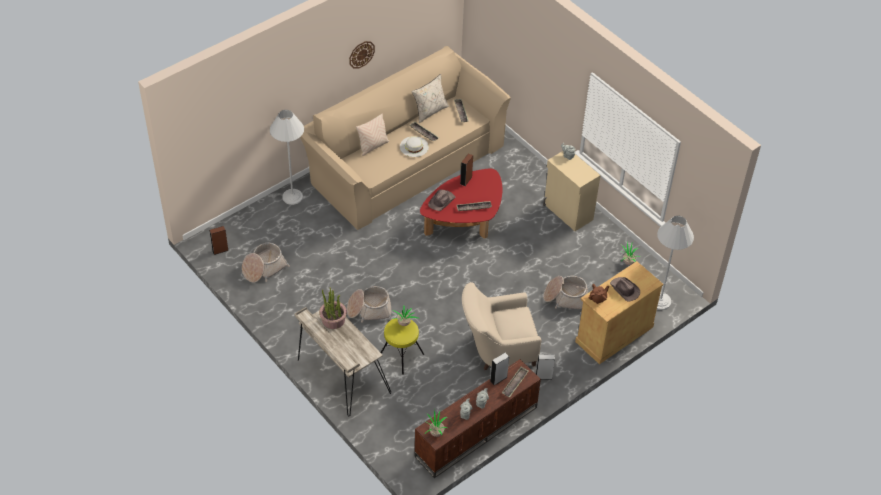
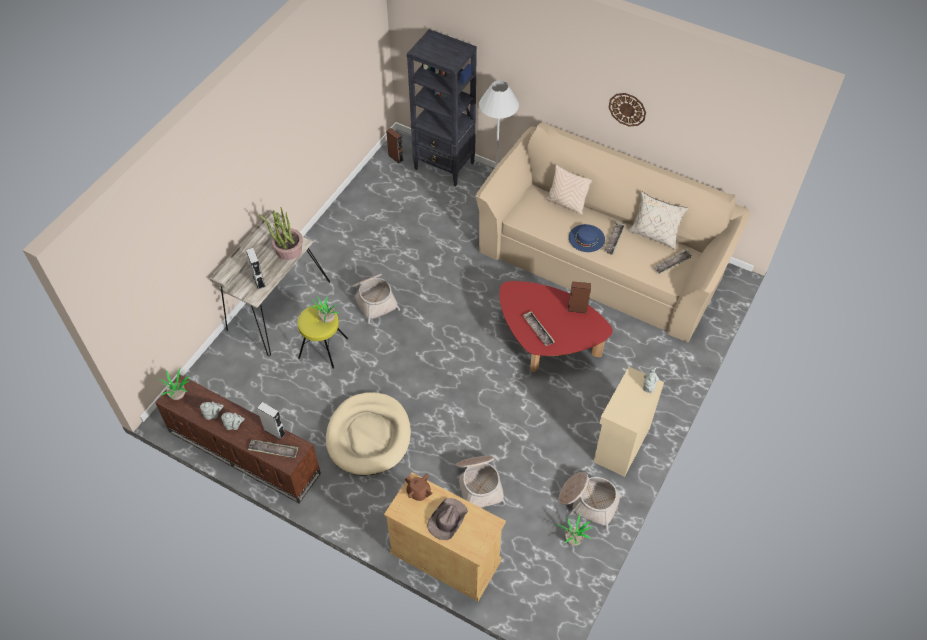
camera: 70 degrees right, 5 degrees up
basket [242,243,290,283] -> basket moved to [559,472,622,530]
white hat [400,136,429,157] -> blue hat [569,224,605,252]
brown hat [428,189,455,211] -> none
beige armchair [462,282,541,370] -> beige dog bed [326,392,411,476]
grey speaker [536,354,555,380] -> grey speaker moved to [246,248,266,289]
white floor lamp [657,216,694,310] -> none
none -> black bookcase [407,29,477,186]

